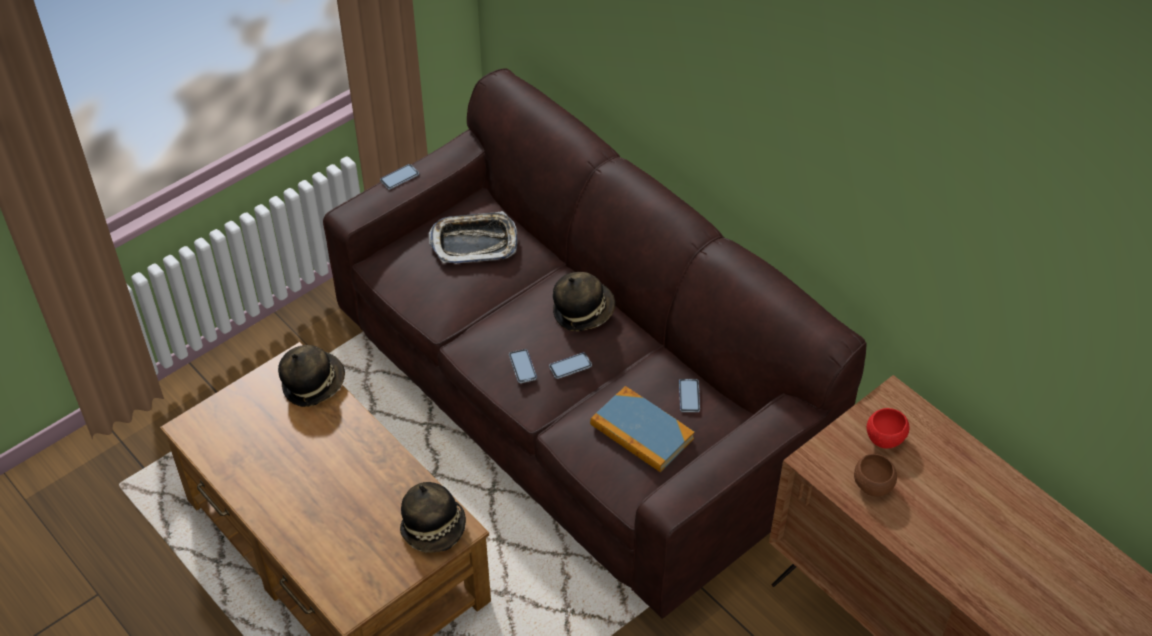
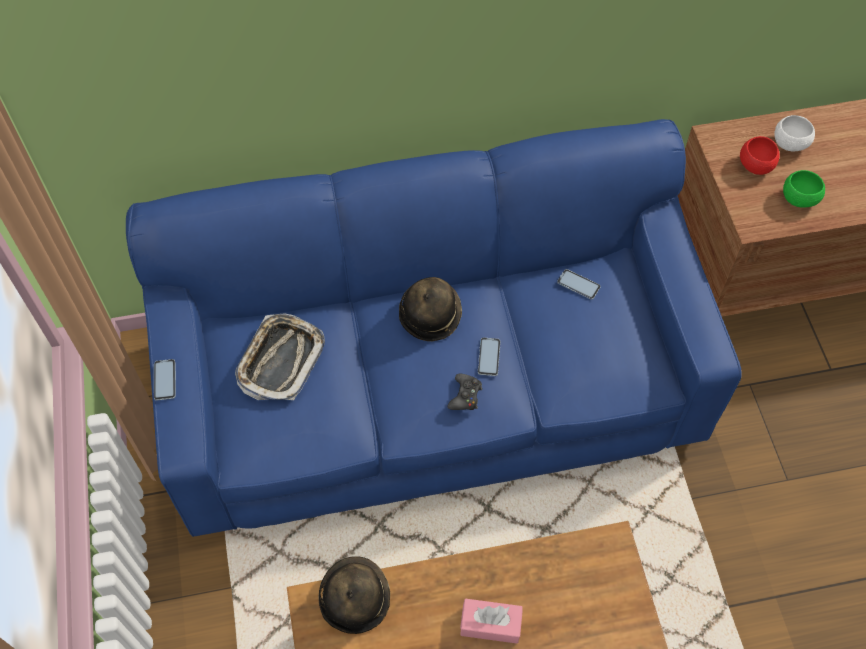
camera: 60 degrees left, 10 degrees up
brown sofa [323,68,867,619] -> blue sofa [126,119,742,537]
hat [400,482,466,553] -> none
phone [509,349,537,383] -> black game controller [448,374,482,410]
book [590,386,695,472] -> none
brown bowl [854,454,897,497] -> green bowl [783,170,825,208]
none -> pink tissue box [460,599,523,644]
none -> white bowl [774,115,815,151]

